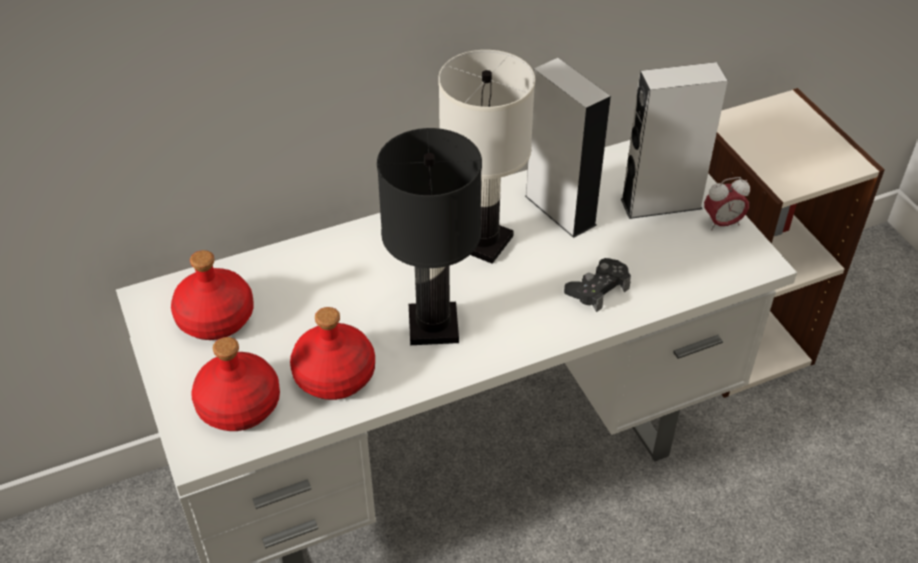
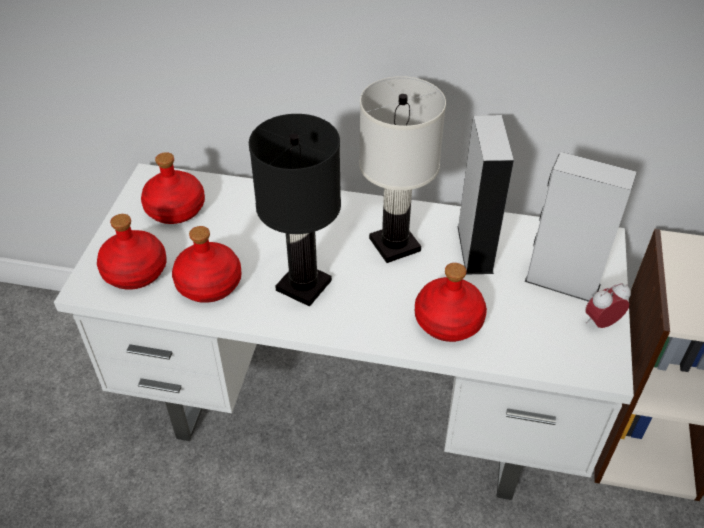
camera: 35 degrees right, 0 degrees up
black game controller [564,258,631,312] -> red bottle [415,263,487,342]
alarm clock [704,177,750,231] -> alarm clock turned 135 degrees clockwise [585,283,631,328]

